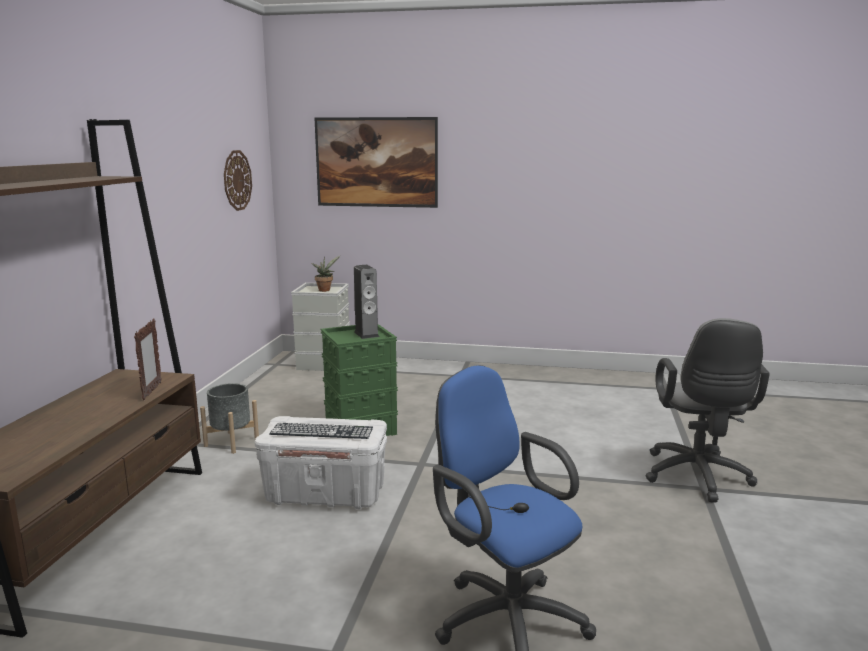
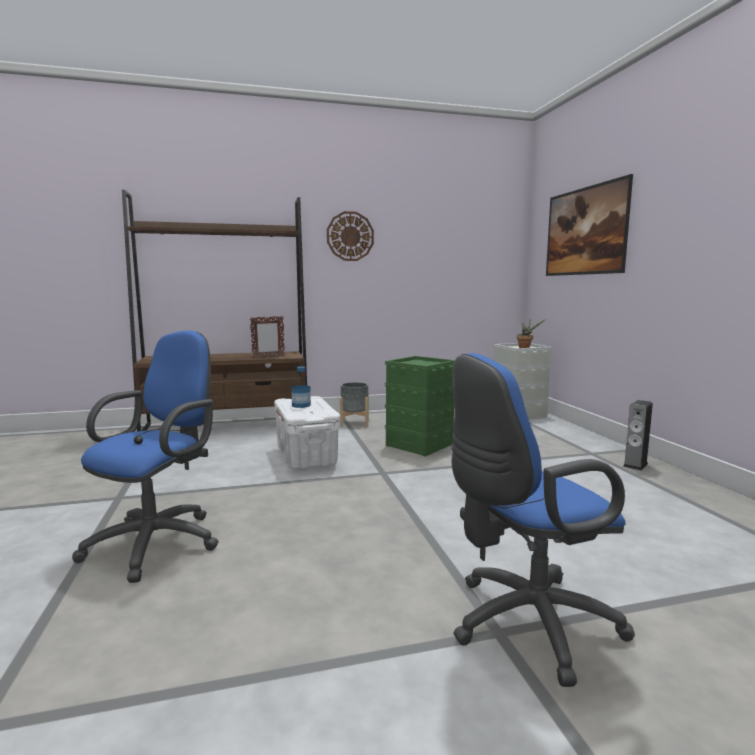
camera: 65 degrees right, 5 degrees down
wall clock [224,150,252,211] -> wall clock moved to [327,211,374,261]
keyboard [269,423,373,439] -> bottle [292,366,311,408]
speaker [354,265,379,339] -> speaker moved to [623,400,653,470]
grey office chair [645,318,770,503] -> blue office chair [452,353,635,687]

